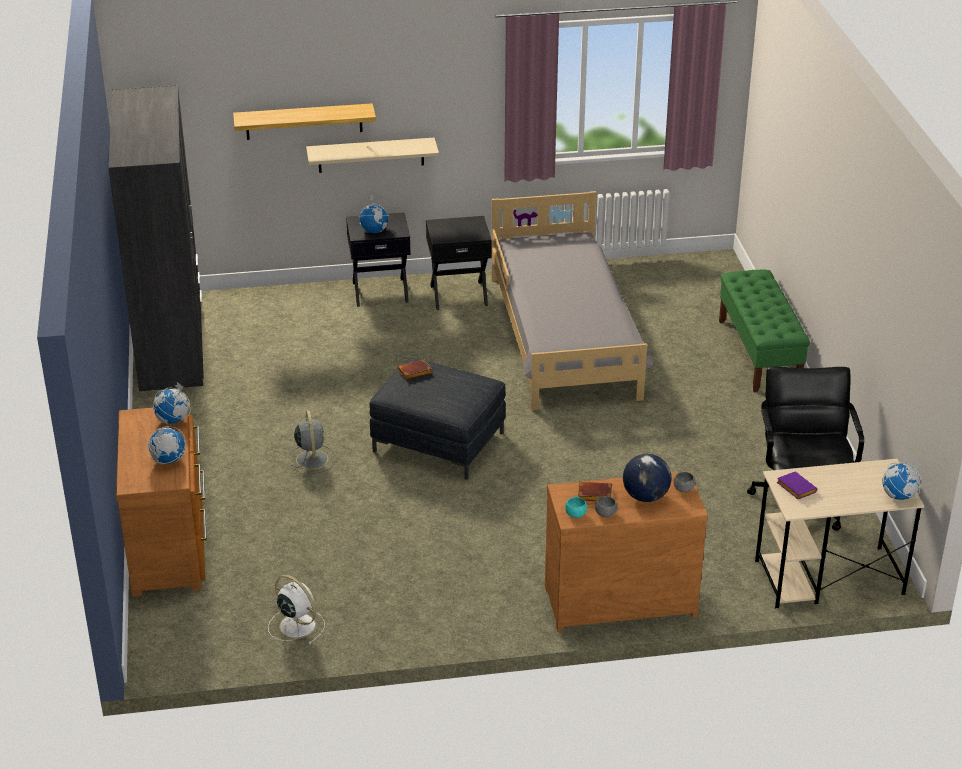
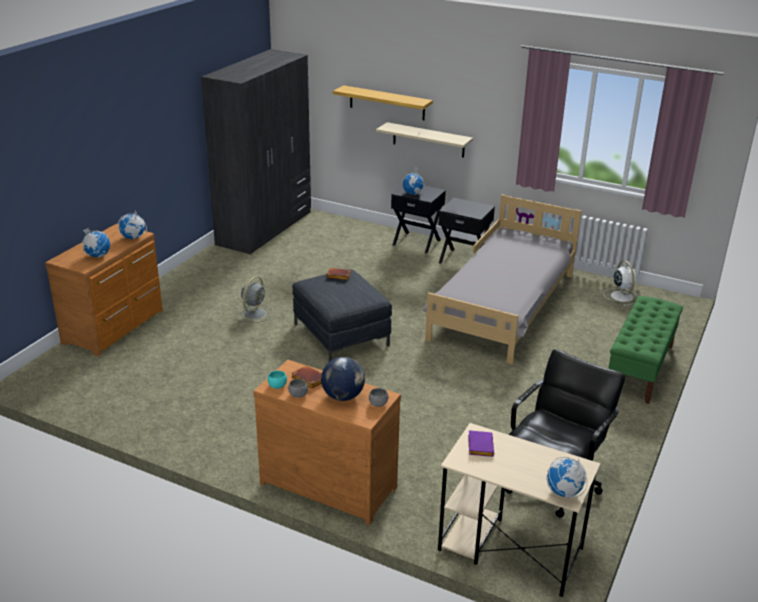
camera: 35 degrees right, 5 degrees down
white fan [268,575,325,644] -> white fan moved to [603,260,636,306]

